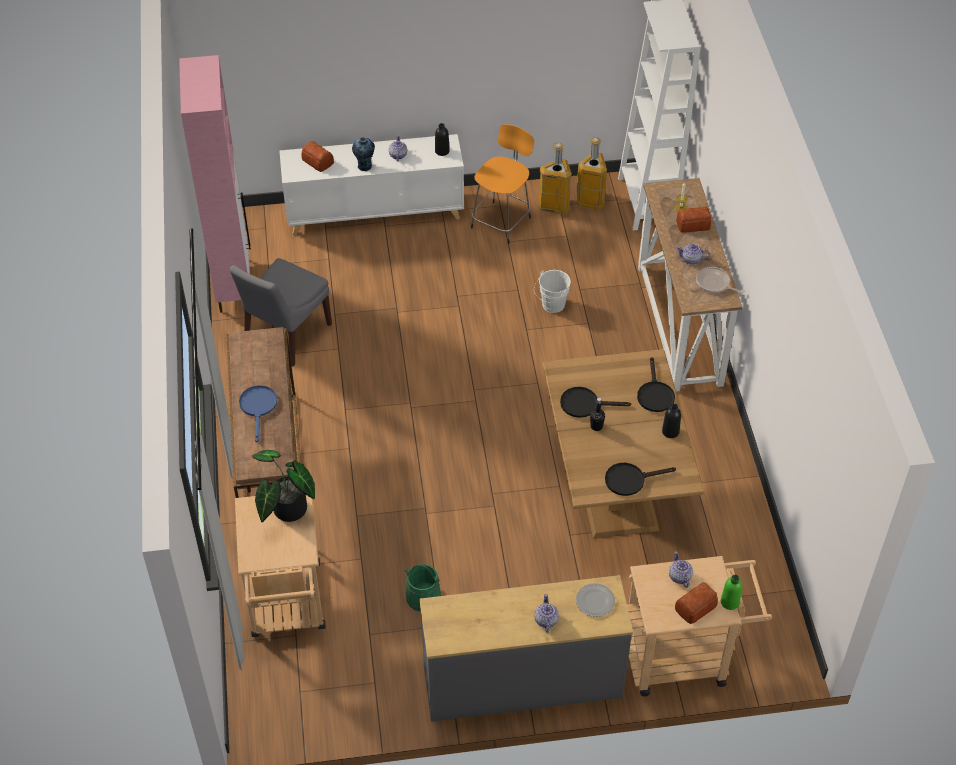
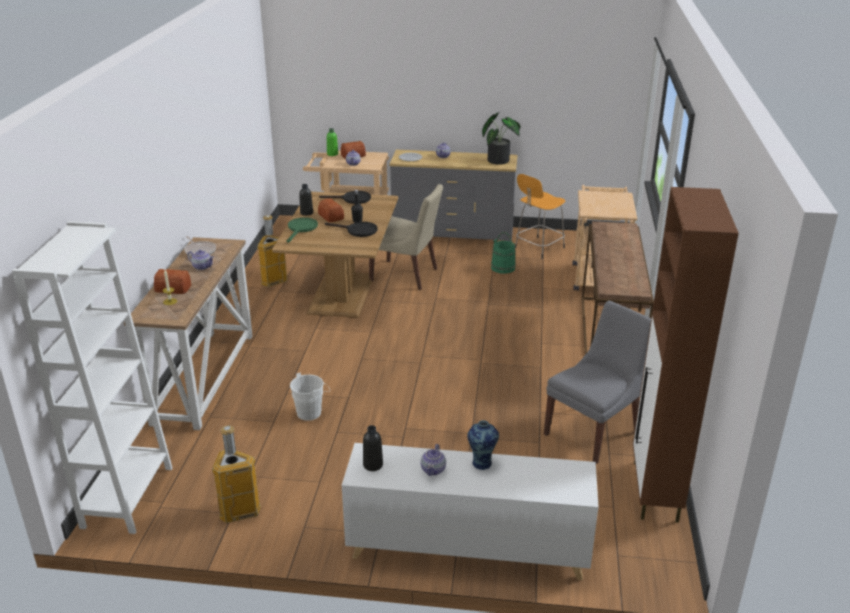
camera: 165 degrees left, 20 degrees down
pink cabinet [179,55,251,313] -> brown cabinet [633,187,739,523]
blue frying pan [239,385,277,442] -> none
potted plant [252,450,315,522] -> potted plant moved to [482,112,521,165]
bread [301,141,334,172] -> bread moved to [318,198,344,222]
orange stool [471,124,534,244] -> orange stool moved to [515,174,566,259]
trash can [576,137,607,210] -> trash can moved to [257,215,287,287]
black frying pan [637,357,675,412] -> green frying pan [287,217,318,242]
none -> beige chair [369,184,443,290]

